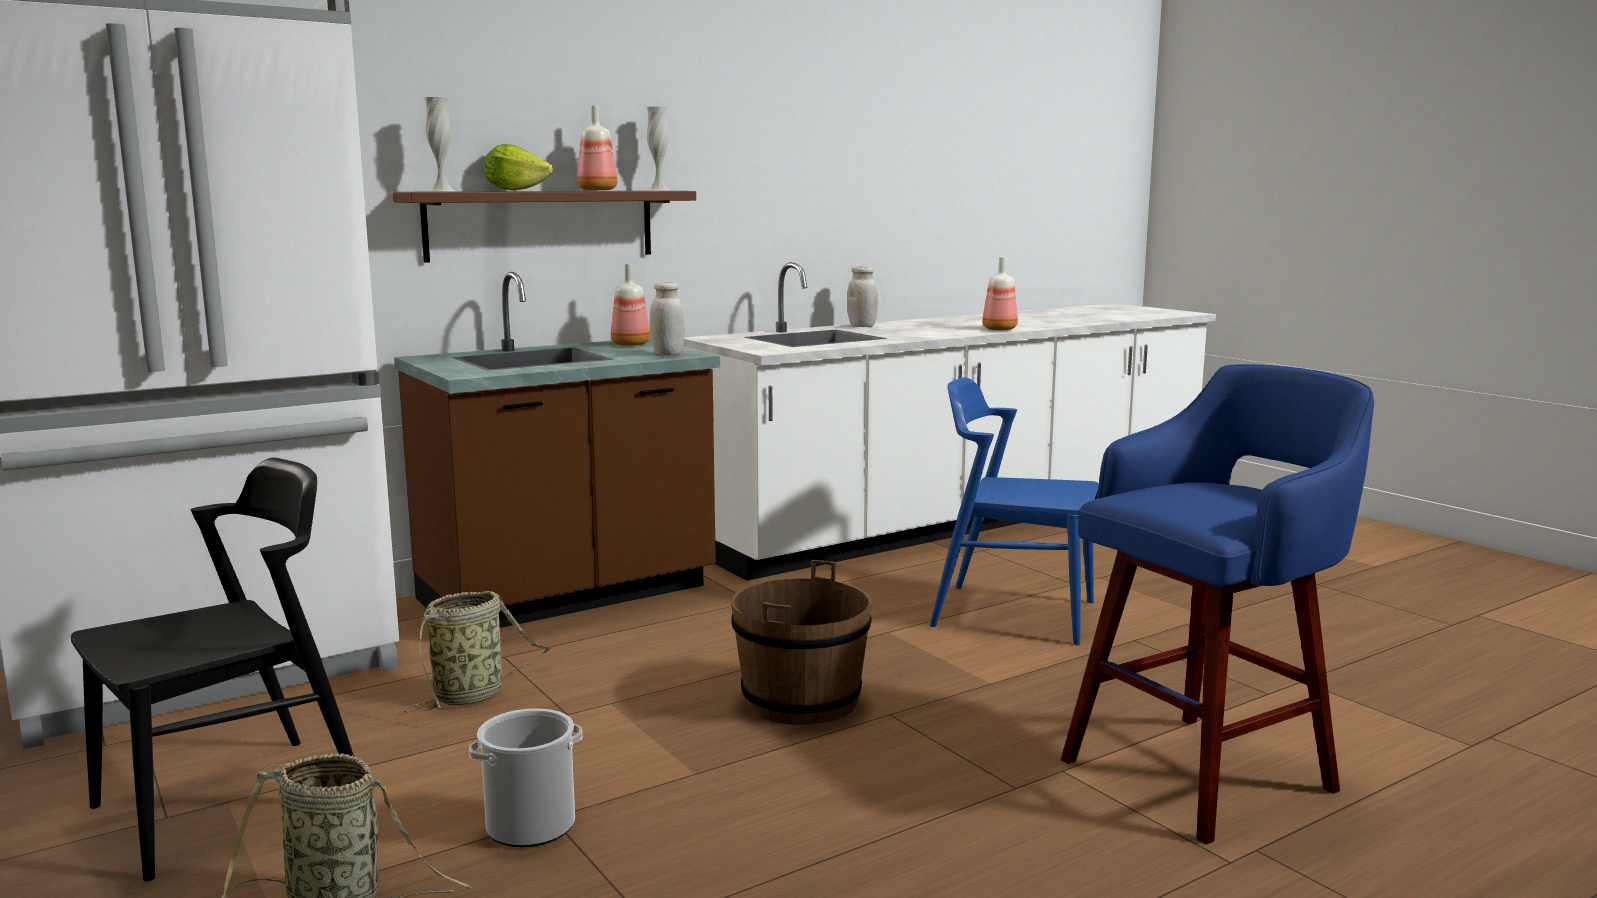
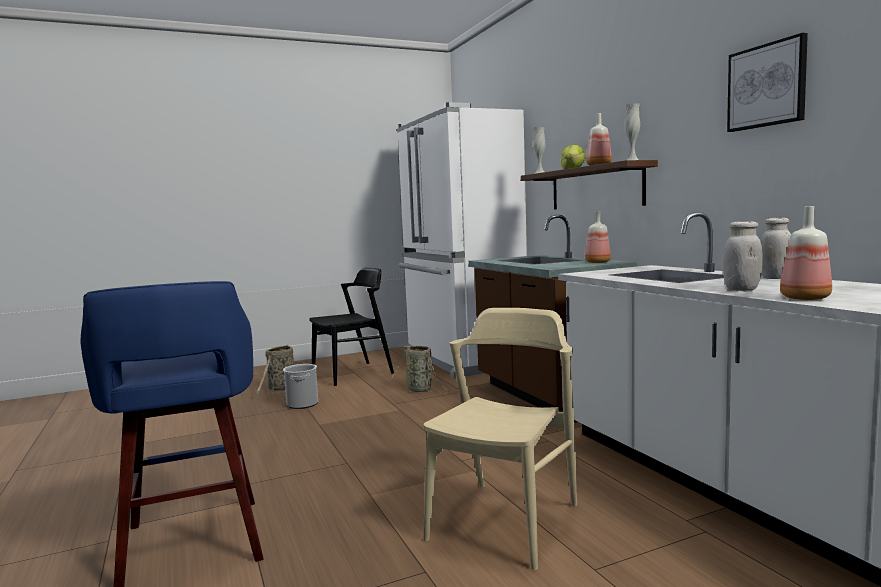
camera: 100 degrees right, 5 degrees down
black chair [71,457,354,881] -> black chair turned 90 degrees counterclockwise [309,268,394,386]
white jar [649,282,684,356] -> white jar moved to [723,221,763,291]
brown bucket [731,560,872,725] -> none
blue chair [930,377,1098,645] -> beige chair [423,308,577,570]
none -> picture [727,33,808,132]

